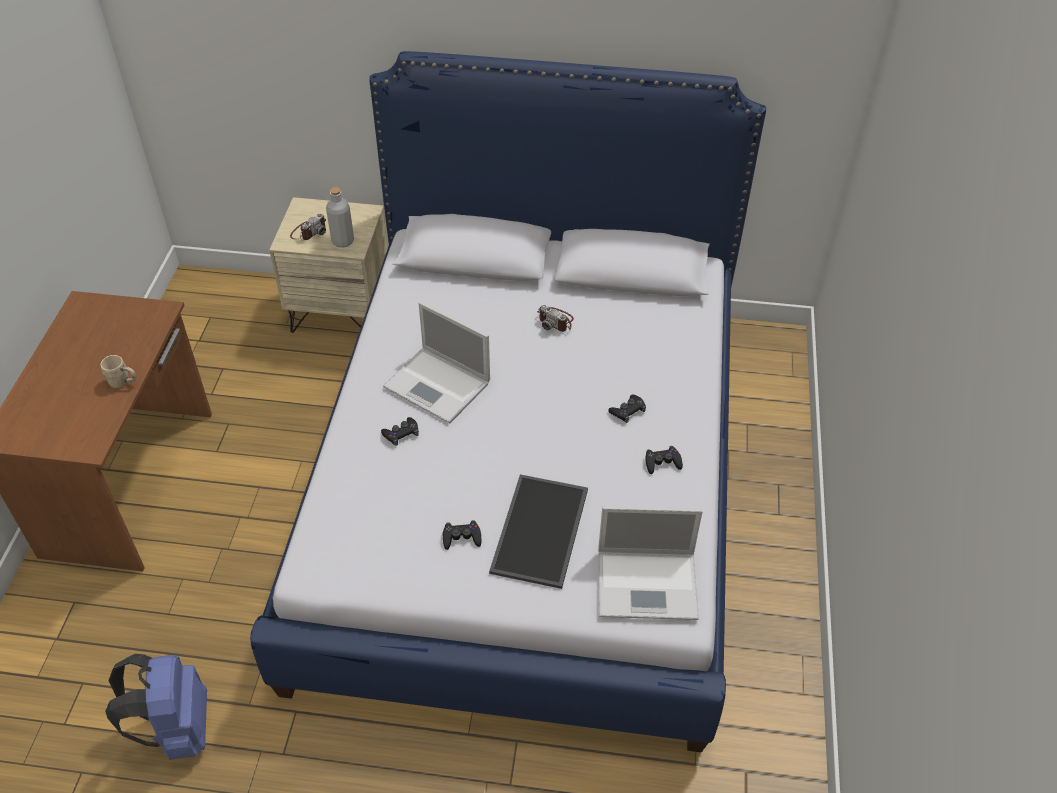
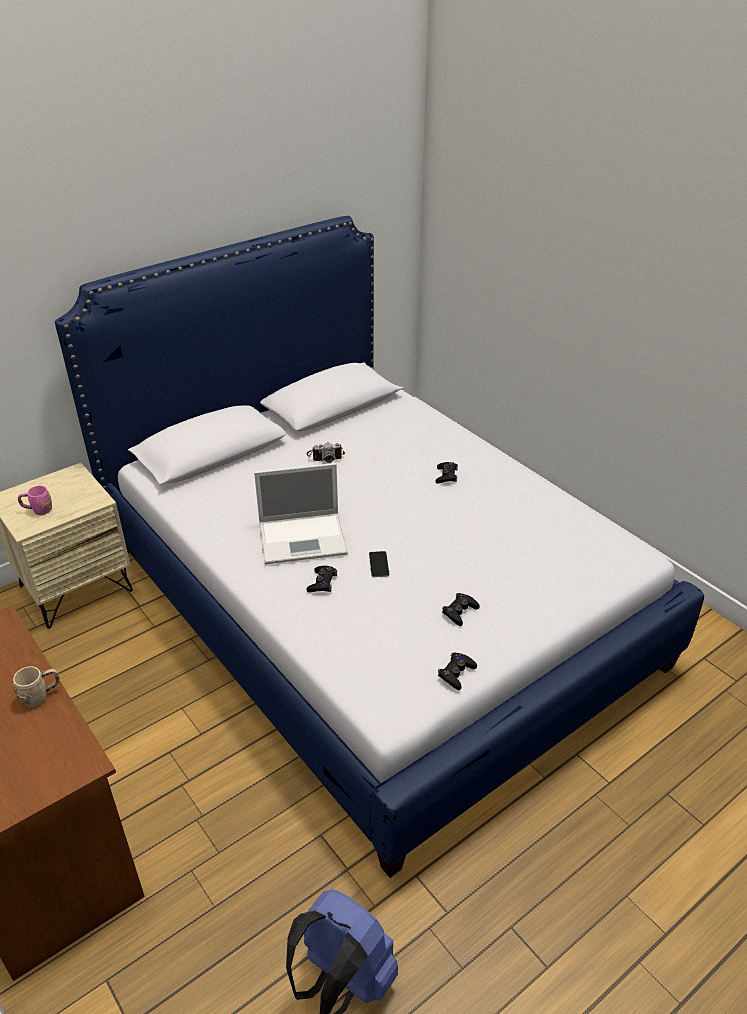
camera: 45 degrees left, 10 degrees down
camera [290,213,326,240] -> pink mug [18,486,52,515]
grey bottle [326,187,354,248] -> none
tray [489,474,588,589] -> none
laptop [598,506,703,620] -> none
black game controller [645,446,683,474] -> black game controller moved to [438,652,477,690]
none -> phone [369,551,389,577]

